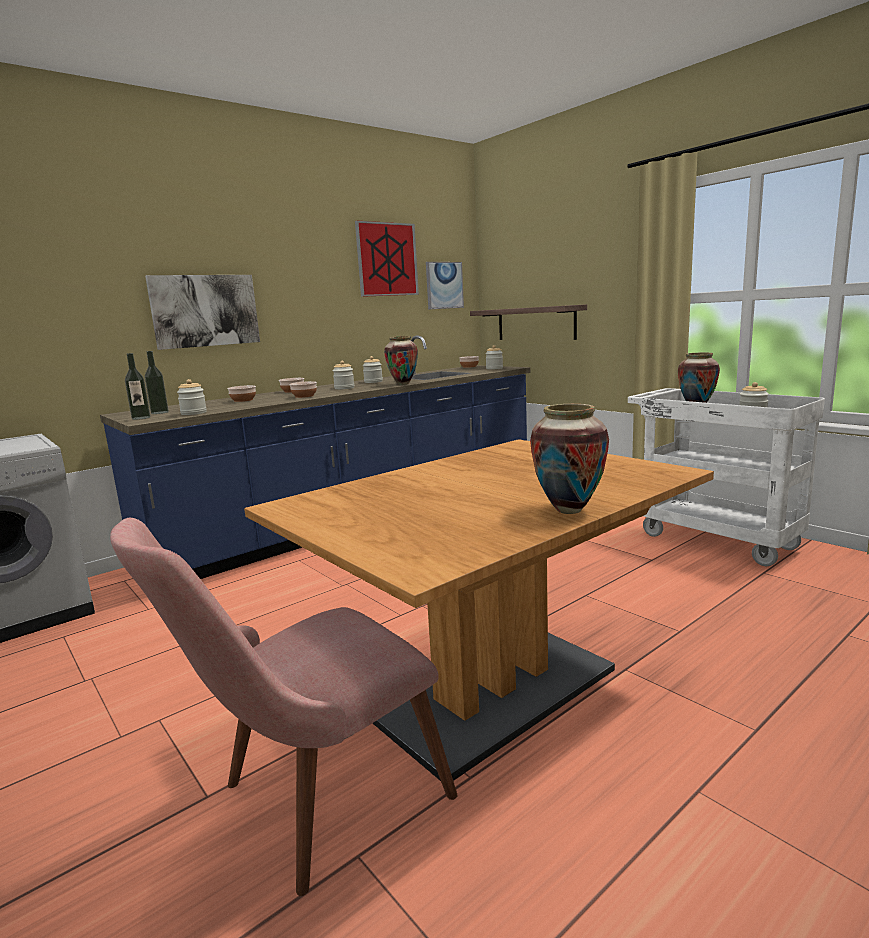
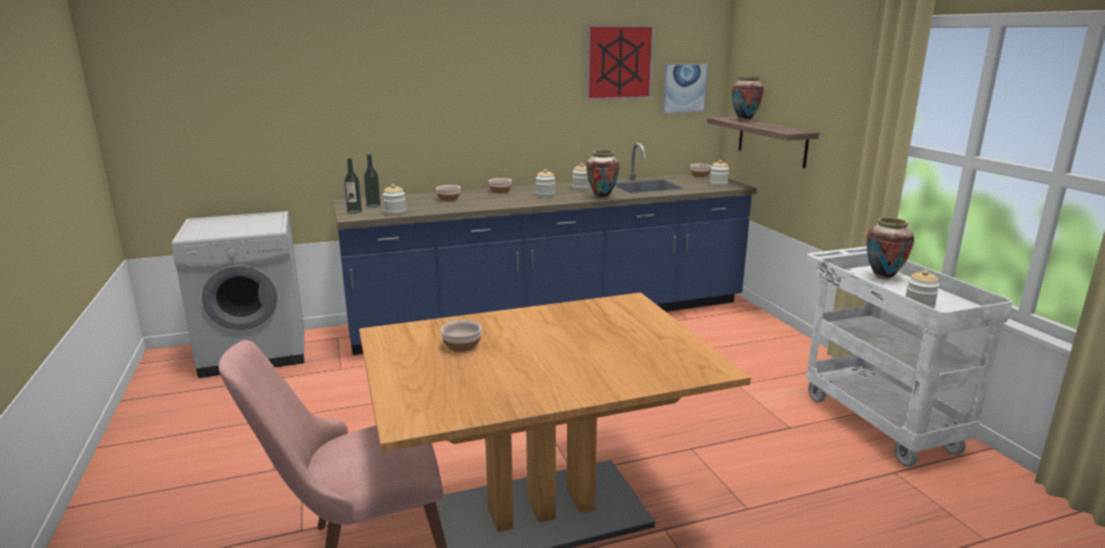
camera: 20 degrees right, 5 degrees up
picture [145,275,260,350] -> none
bowl [289,381,317,398] -> bowl moved to [441,320,482,352]
vase [530,404,609,514] -> vase moved to [732,76,764,121]

